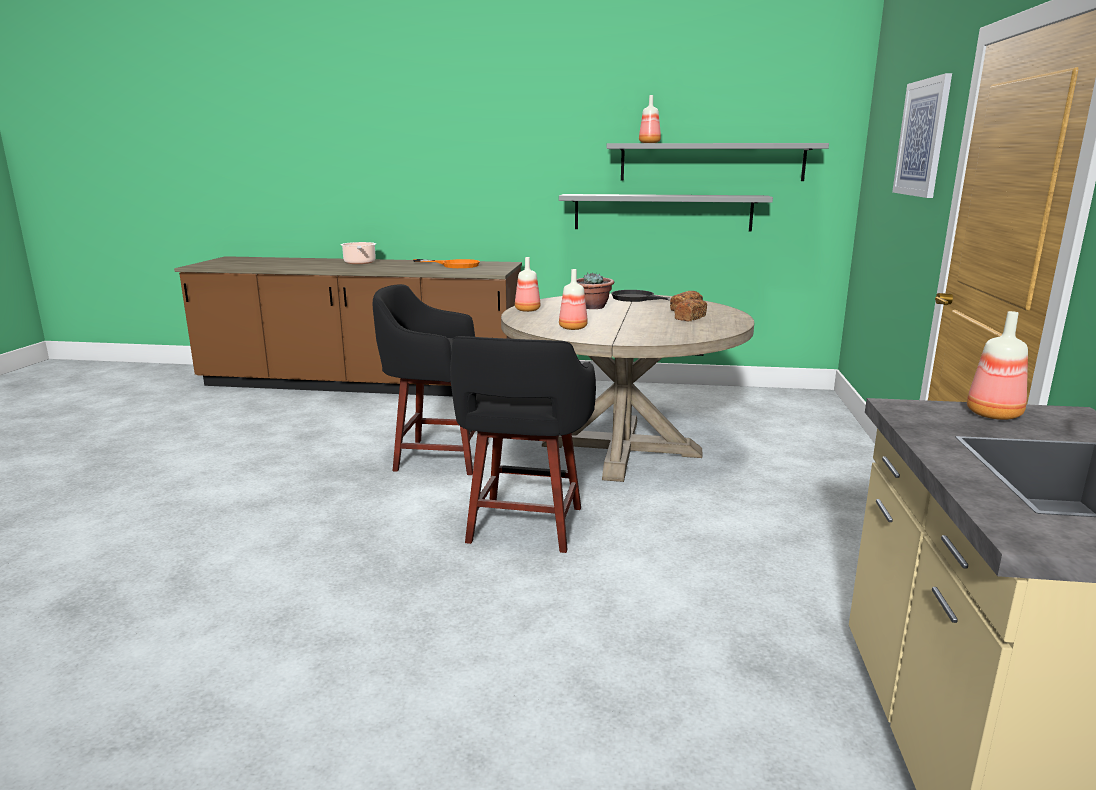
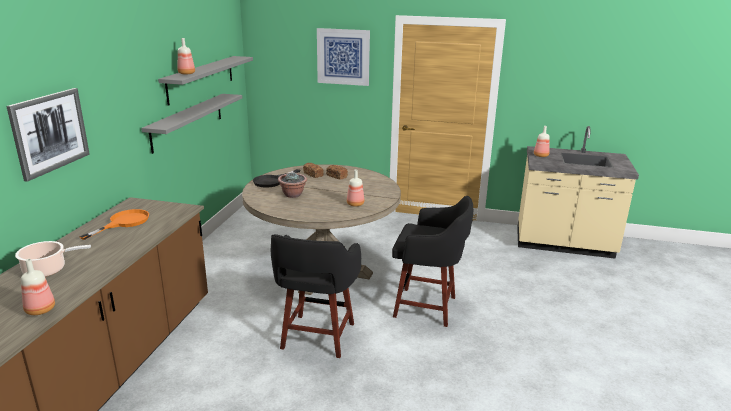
camera: 85 degrees left, 5 degrees up
bottle [515,257,540,312] -> bottle moved to [21,259,55,315]
none -> picture [6,88,90,182]

